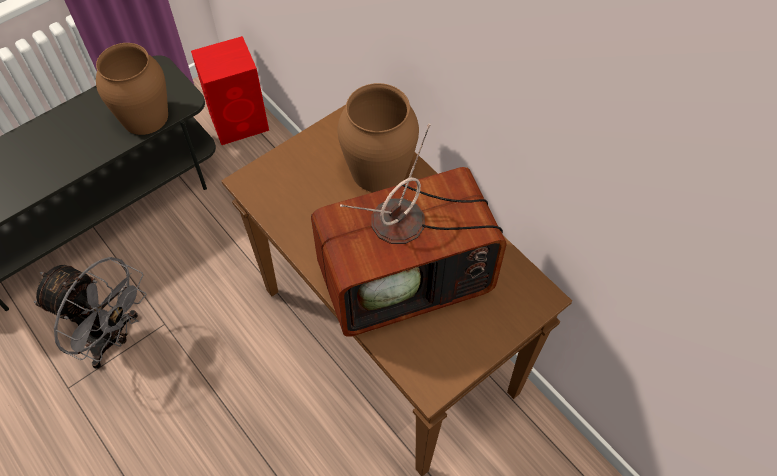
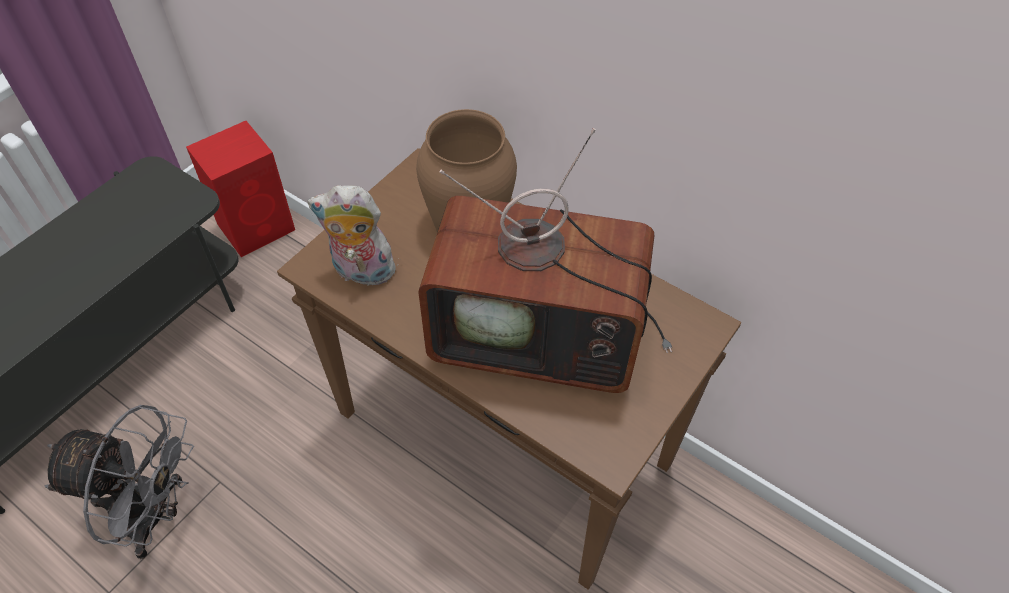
camera: 15 degrees left, 5 degrees down
brown vase [96,43,168,135] -> none
television [311,124,507,337] -> television turned 45 degrees clockwise [418,128,672,393]
none -> plush toy [307,185,396,290]

